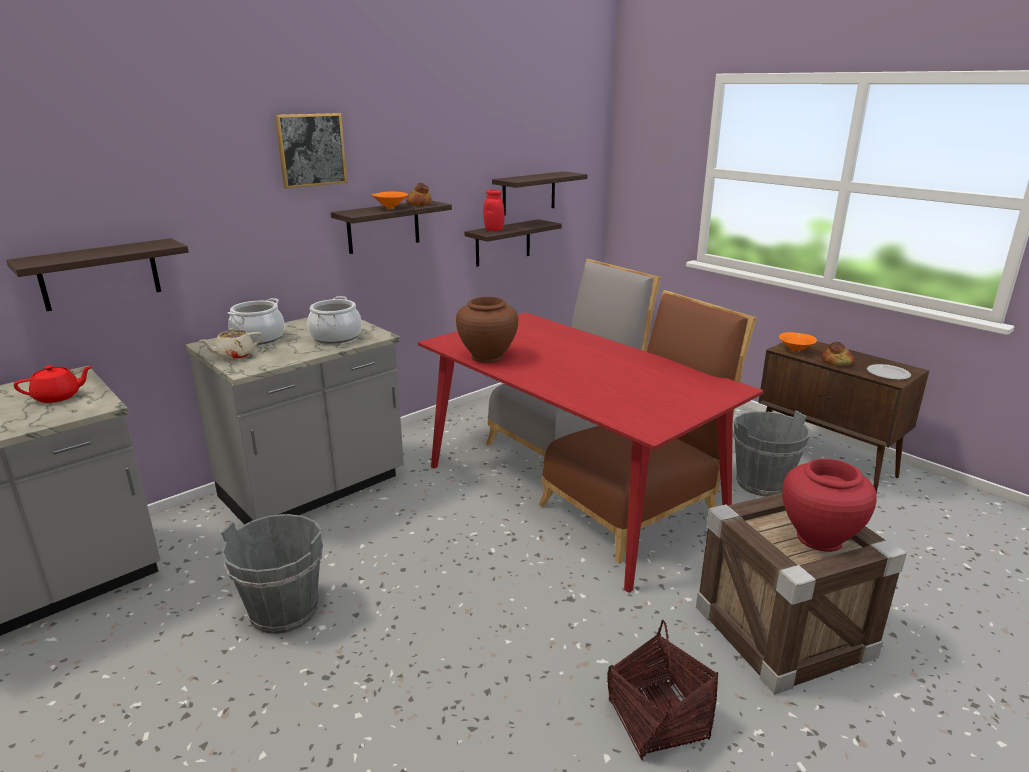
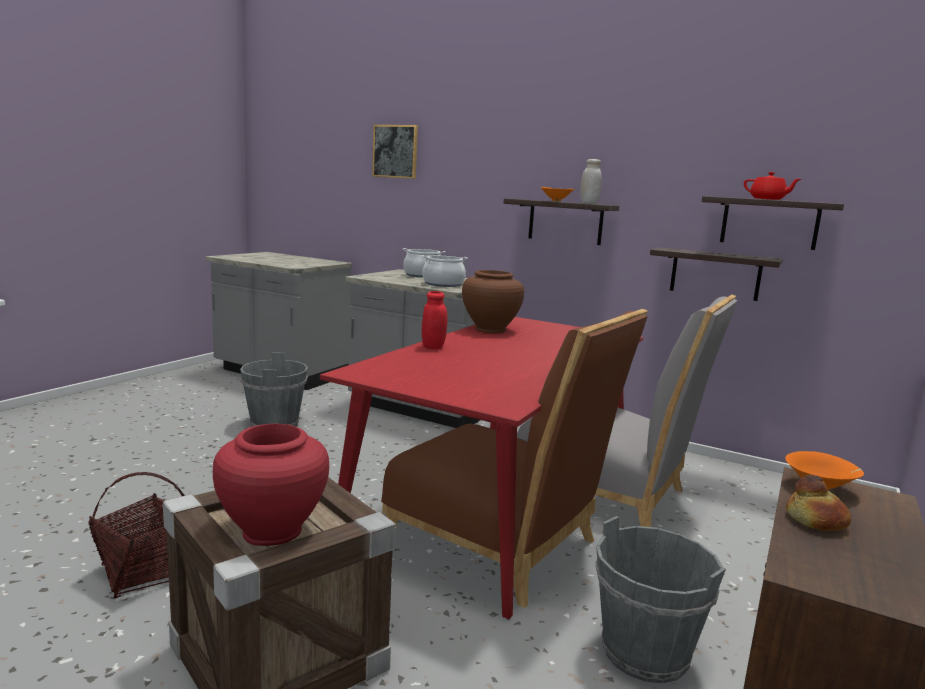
camera: 70 degrees right, 10 degrees down
shelf [6,238,189,311] -> none
red teapot [14,365,93,403] -> red teapot moved to [744,172,801,200]
beige teapot [199,328,262,360] -> none
picture [275,113,347,189] -> picture moved to [372,125,418,179]
bread [406,183,432,206] -> white jar [580,159,602,204]
red jar [483,189,504,231] -> red jar moved to [422,291,447,349]
plate [867,364,911,380] -> none

